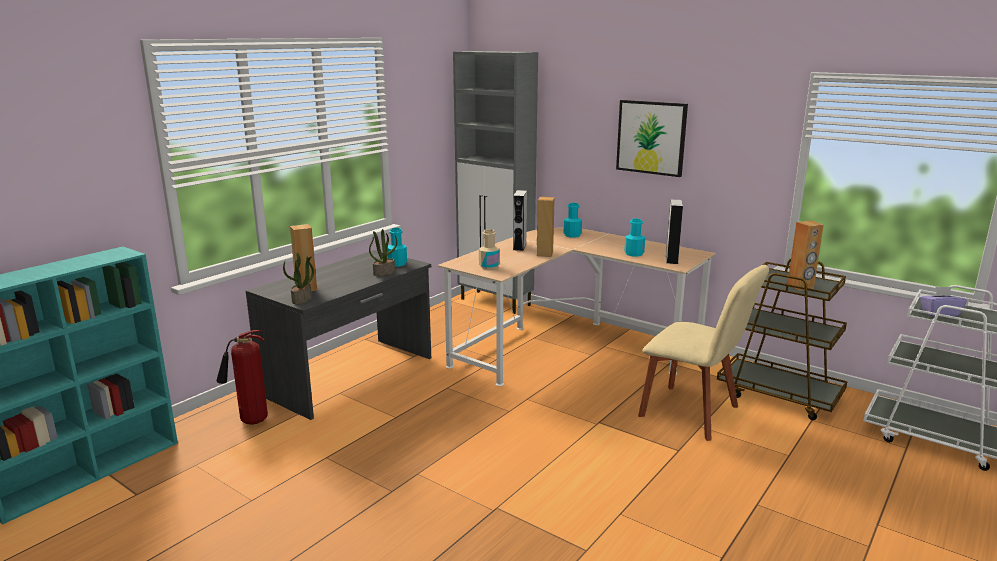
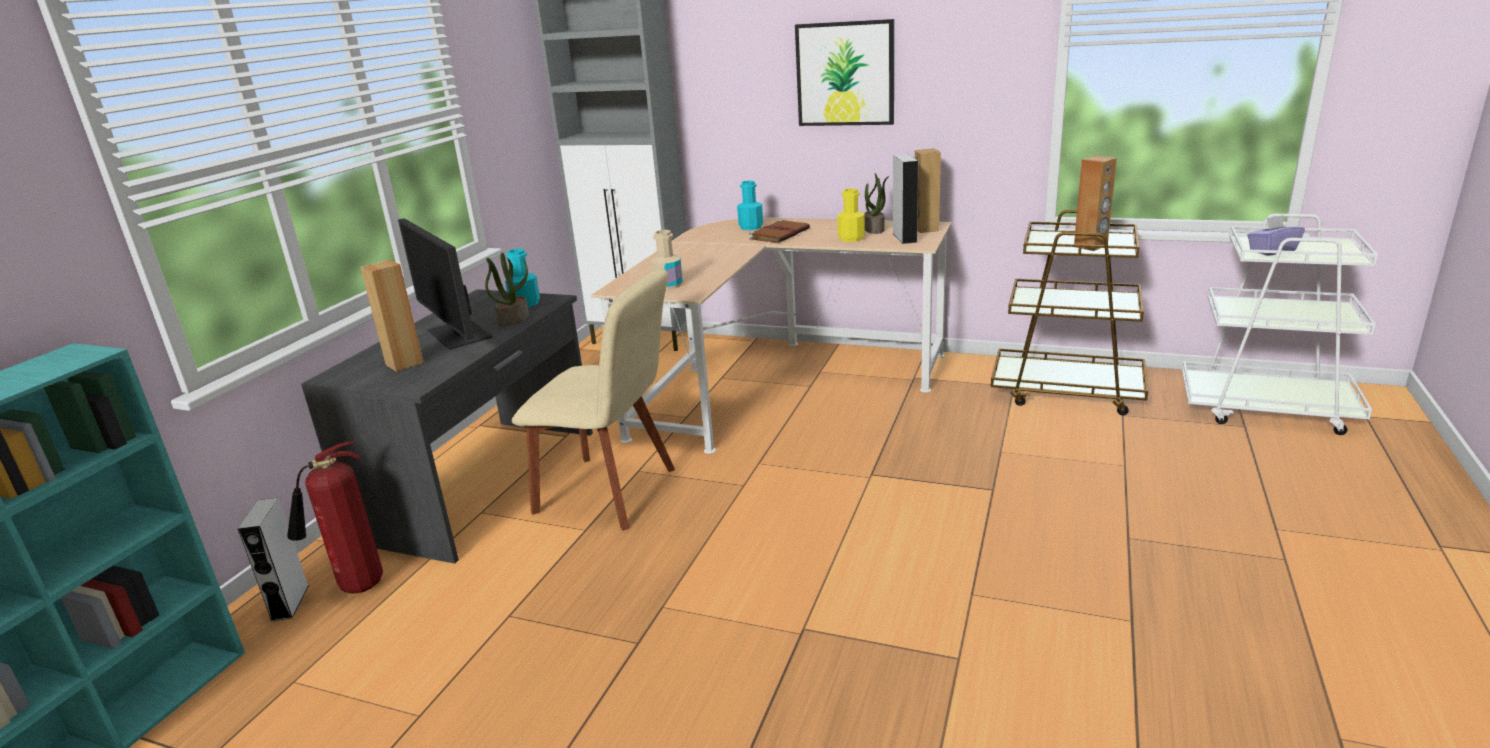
camera: 15 degrees left, 5 degrees up
potted plant [283,252,314,304] -> potted plant moved to [864,173,889,234]
grey speaker [513,190,527,251] -> grey speaker moved to [238,498,309,621]
brown speaker [537,197,555,257] -> brown speaker moved to [915,148,941,233]
turquoise bottle [624,218,645,257] -> yellow bottle [837,188,865,242]
beige chair [638,265,769,441] -> beige chair moved to [512,268,675,531]
none -> monitor [398,218,493,350]
none -> brown book [749,220,810,243]

